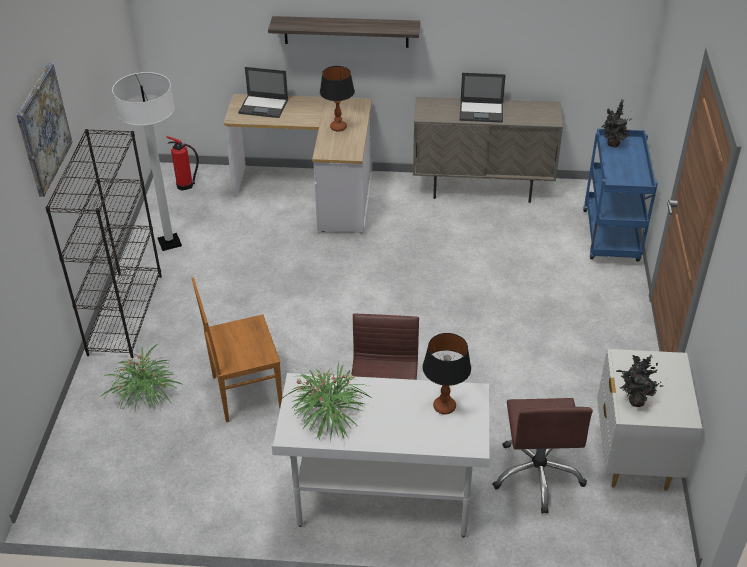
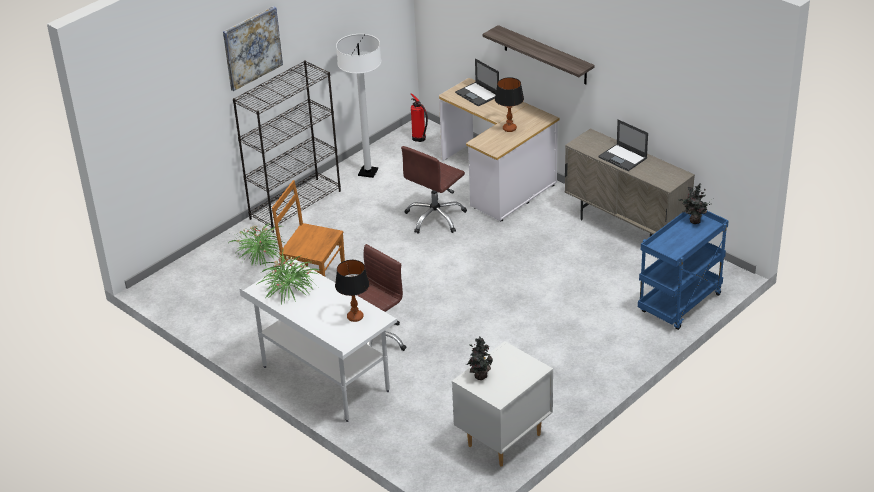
camera: 40 degrees right, 5 degrees down
brown office chair [493,398,593,514] -> brown office chair moved to [401,146,467,234]

